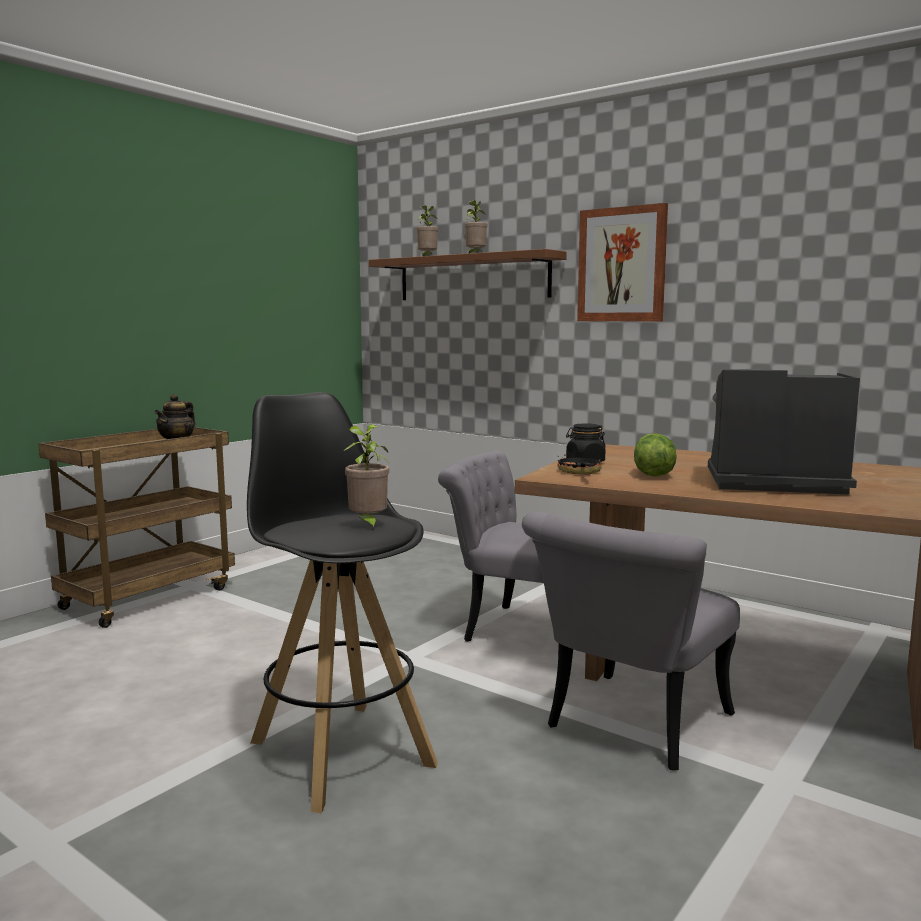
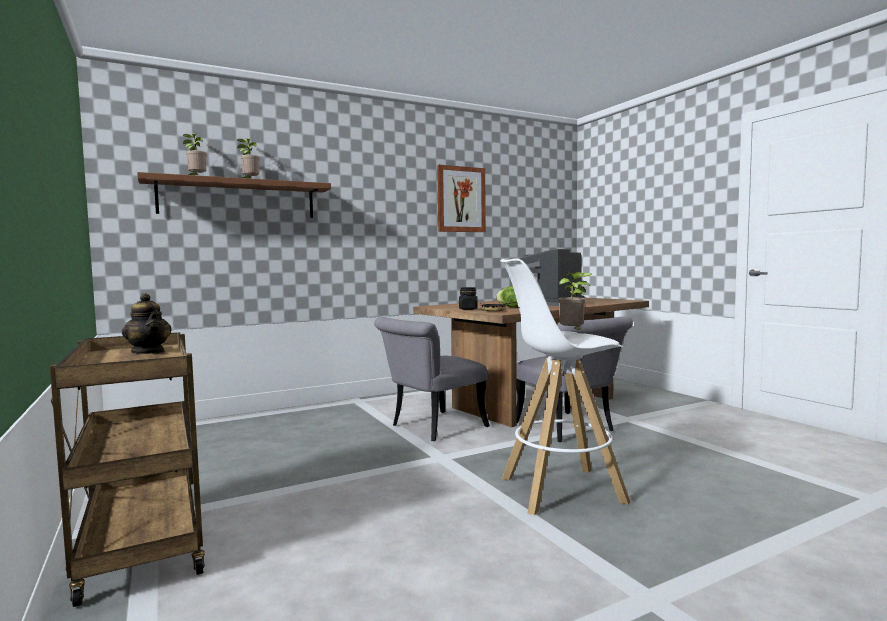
camera: 65 degrees left, 5 degrees down
black stool [247,392,438,813] -> white stool [500,258,631,515]
picture [577,203,668,321] -> picture moved to [437,165,486,232]

